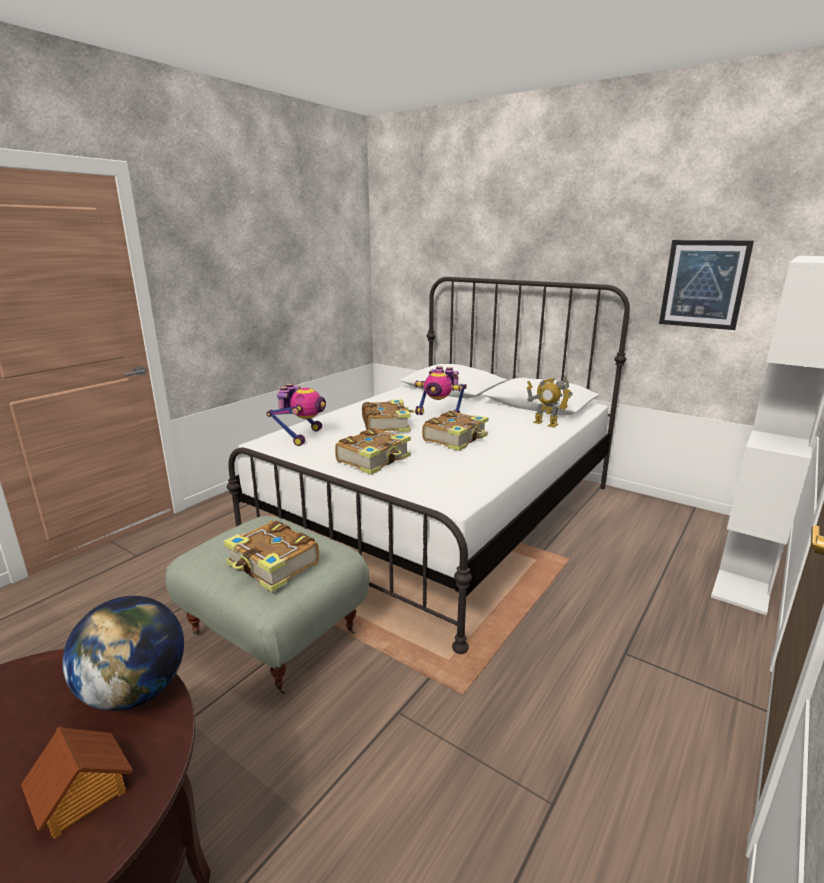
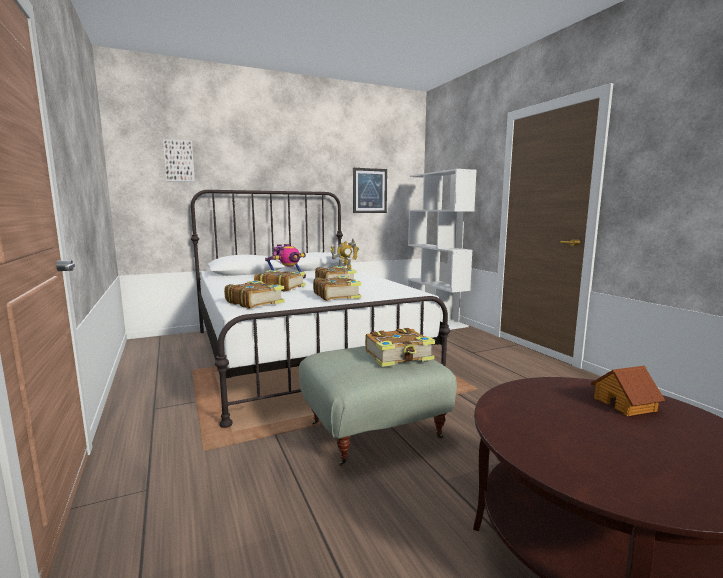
camera: 60 degrees left, 10 degrees down
globe [62,596,184,711] -> none
toy robot [266,383,326,446] -> book [224,280,285,309]
none -> picture [163,139,195,182]

